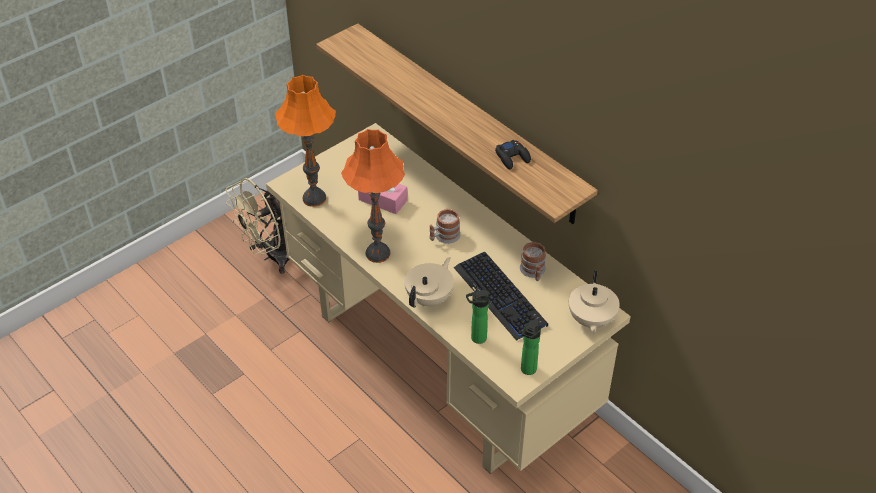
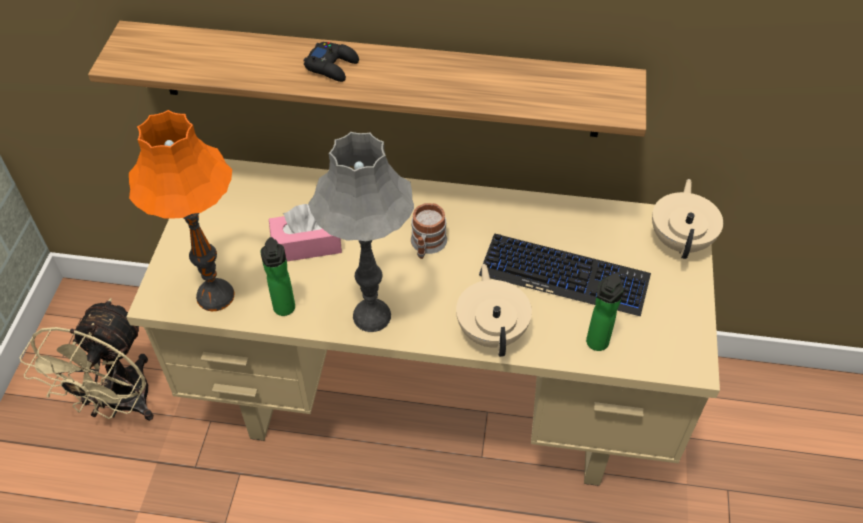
camera: 40 degrees left, 5 degrees up
orange table lamp [341,129,405,263] -> grey table lamp [308,132,414,332]
black game controller [495,140,531,169] -> black game controller moved to [303,42,359,82]
mug [520,242,546,281] -> none
bottle [521,319,541,375] -> bottle moved to [260,237,295,316]
beige teapot [569,270,620,333] -> beige teapot turned 135 degrees counterclockwise [652,179,723,259]

